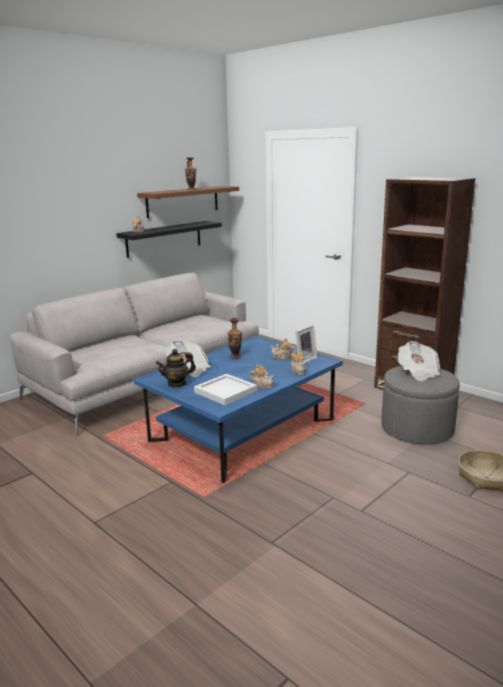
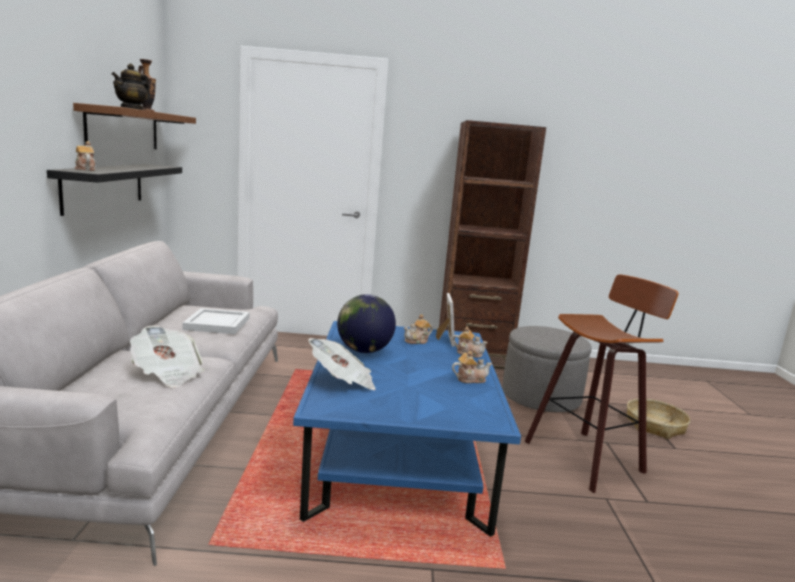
camera: 45 degrees left, 5 degrees down
teapot [156,349,196,388] -> teapot moved to [112,63,150,110]
white tray [194,374,257,405] -> white tray moved to [182,308,249,334]
vase [228,318,242,359] -> globe [337,294,396,353]
newspaper [397,341,440,381] -> newspaper moved to [130,325,204,388]
none -> stool [525,274,679,493]

